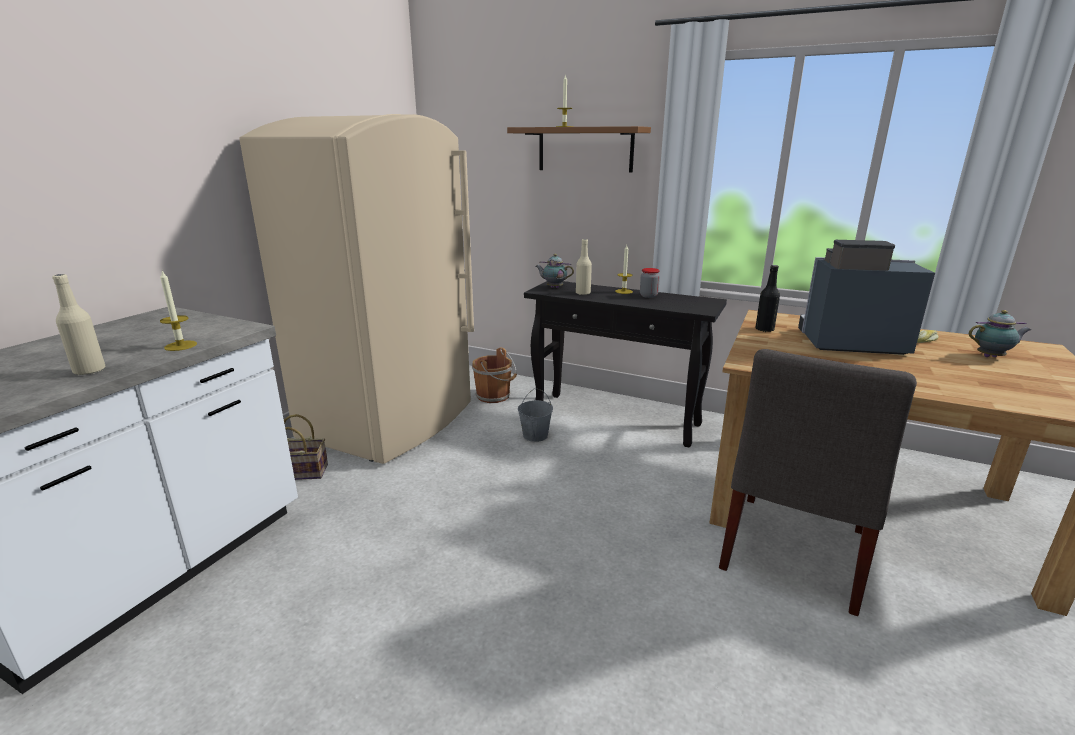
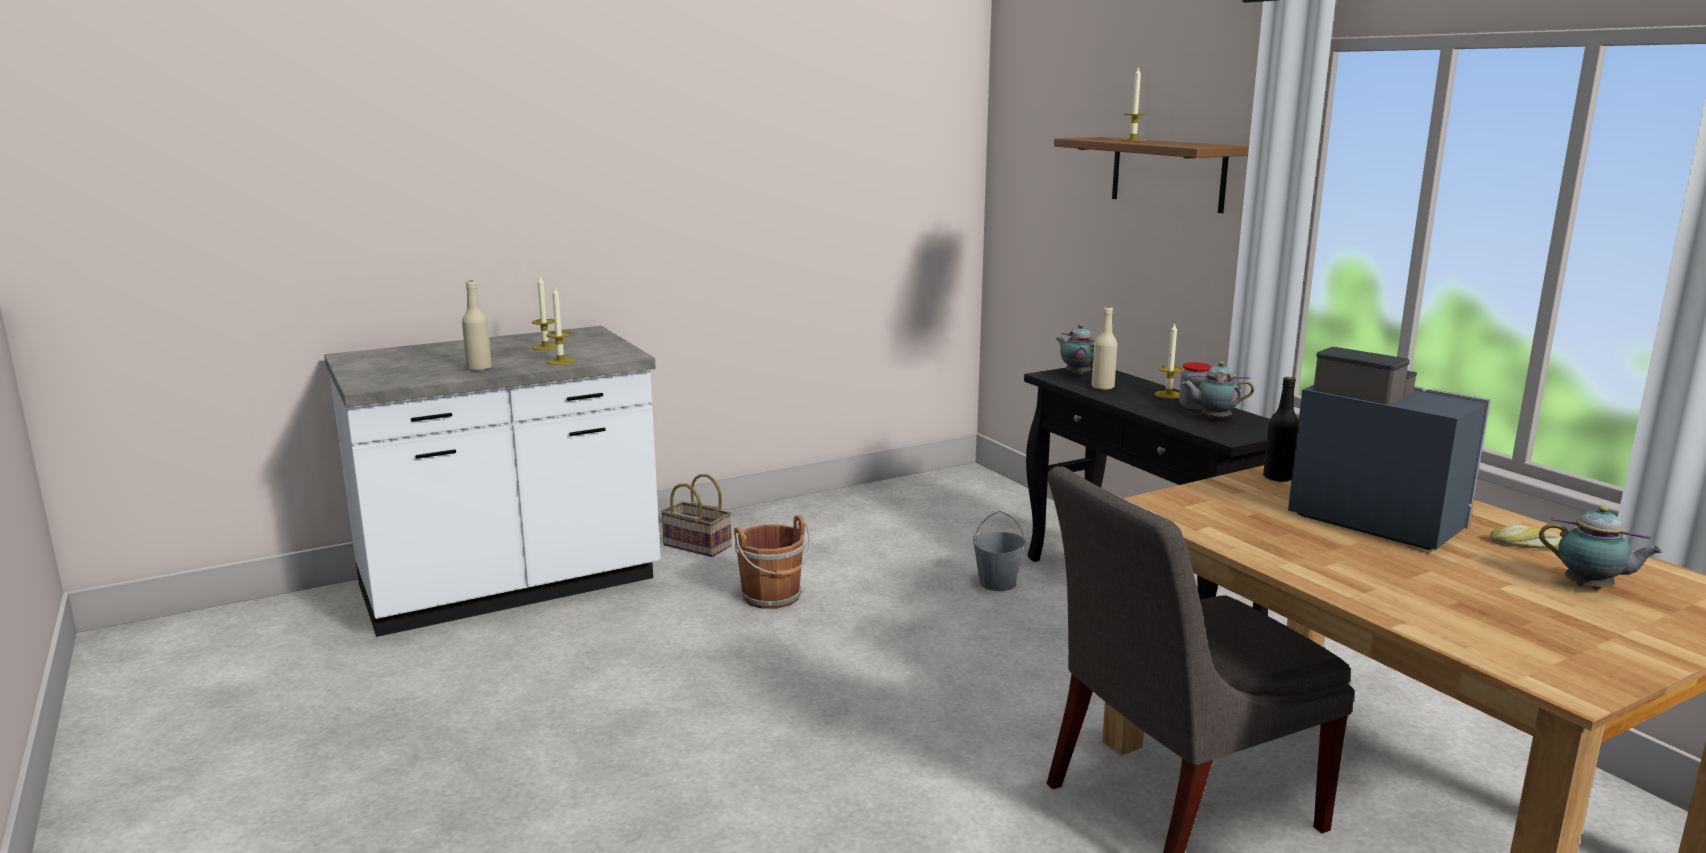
camera: 35 degrees right, 5 degrees down
beige fridge [239,114,474,464] -> none
brown bucket [472,347,517,403] -> brown bucket moved to [734,515,811,609]
none -> candle [532,277,556,350]
none -> teapot [1182,361,1254,419]

